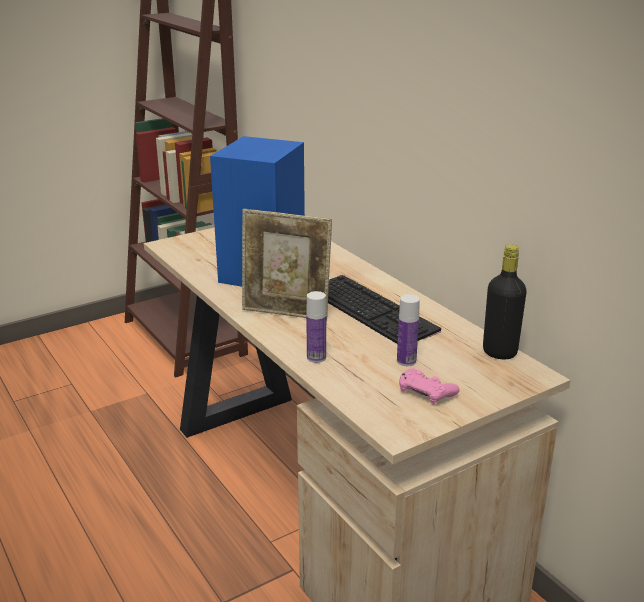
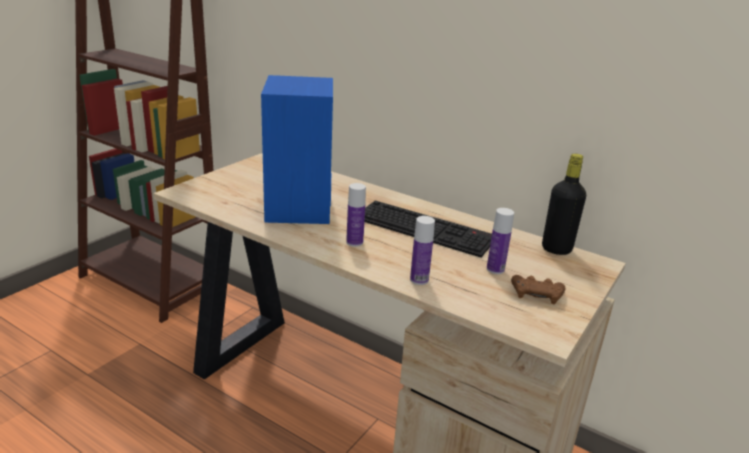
camera: 25 degrees left, 0 degrees up
picture frame [242,209,332,321] -> bottle [346,183,366,247]
pink game controller [399,368,459,405] -> brown game controller [511,275,566,305]

